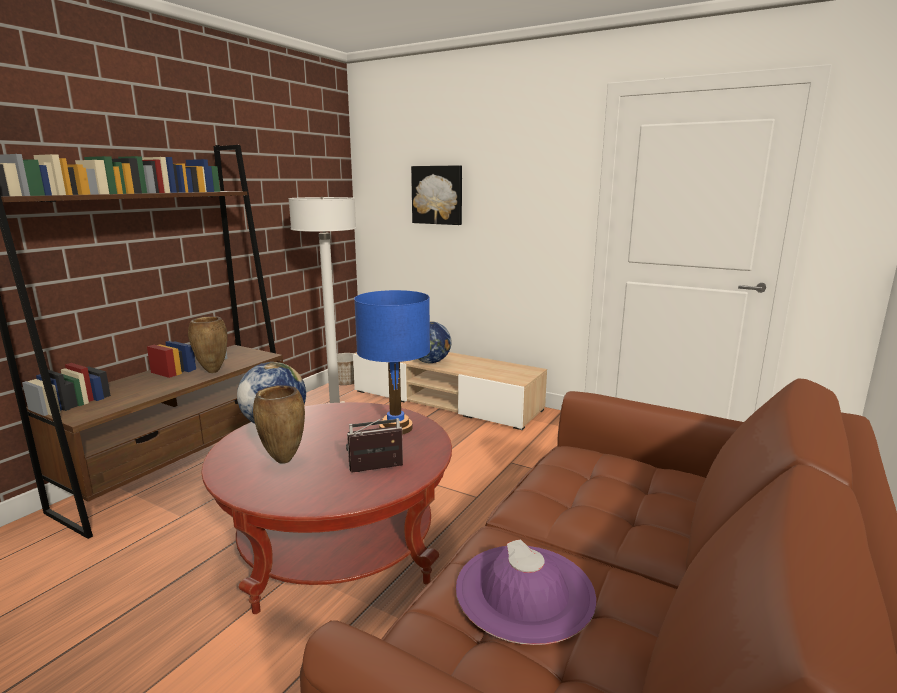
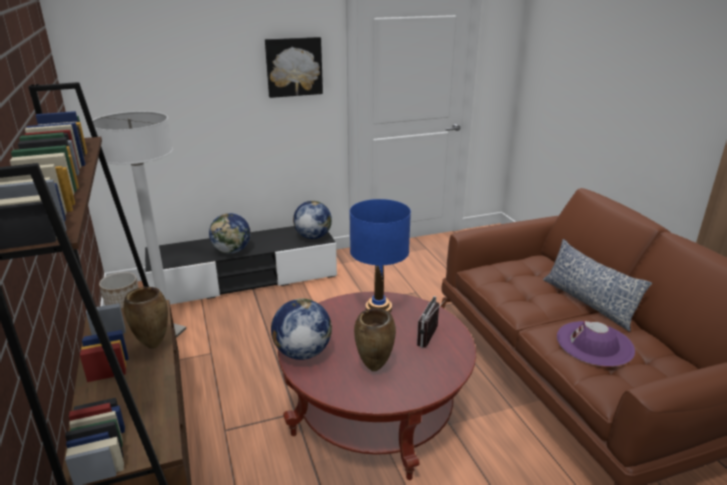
camera: 50 degrees left, 10 degrees up
beige tv stand [353,352,547,430] -> black tv stand [145,226,337,305]
picture [411,165,462,225] -> picture moved to [265,37,323,98]
none -> globe [293,201,332,239]
none -> pillow [543,239,652,332]

